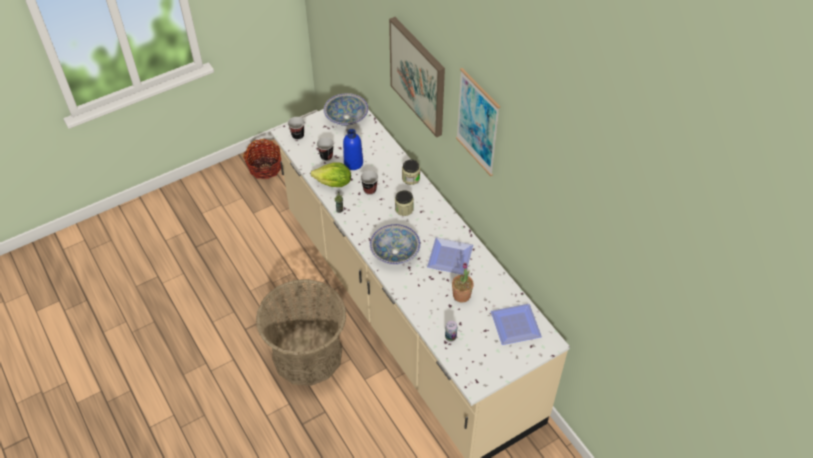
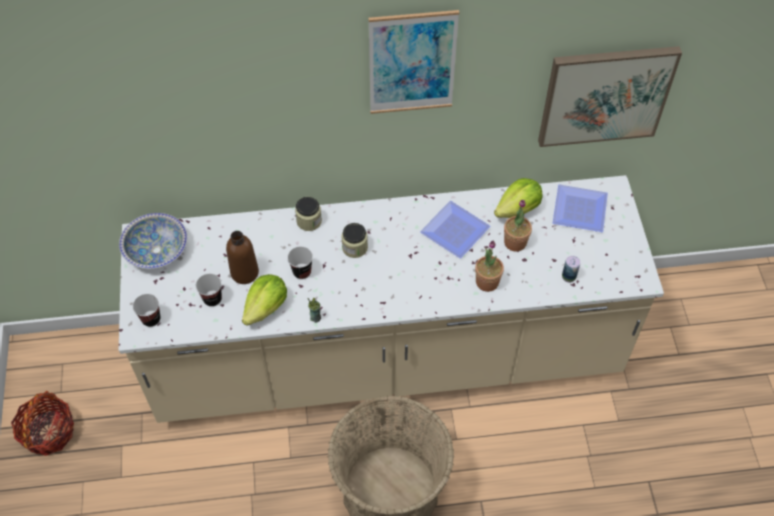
camera: 65 degrees left, 5 degrees up
blue bottle [343,129,363,170] -> brown bottle [226,231,259,284]
bowl [370,224,421,265] -> none
picture [389,17,445,138] -> picture moved to [538,46,682,147]
none -> potted plant [475,241,504,292]
none -> lettuce [494,178,542,218]

